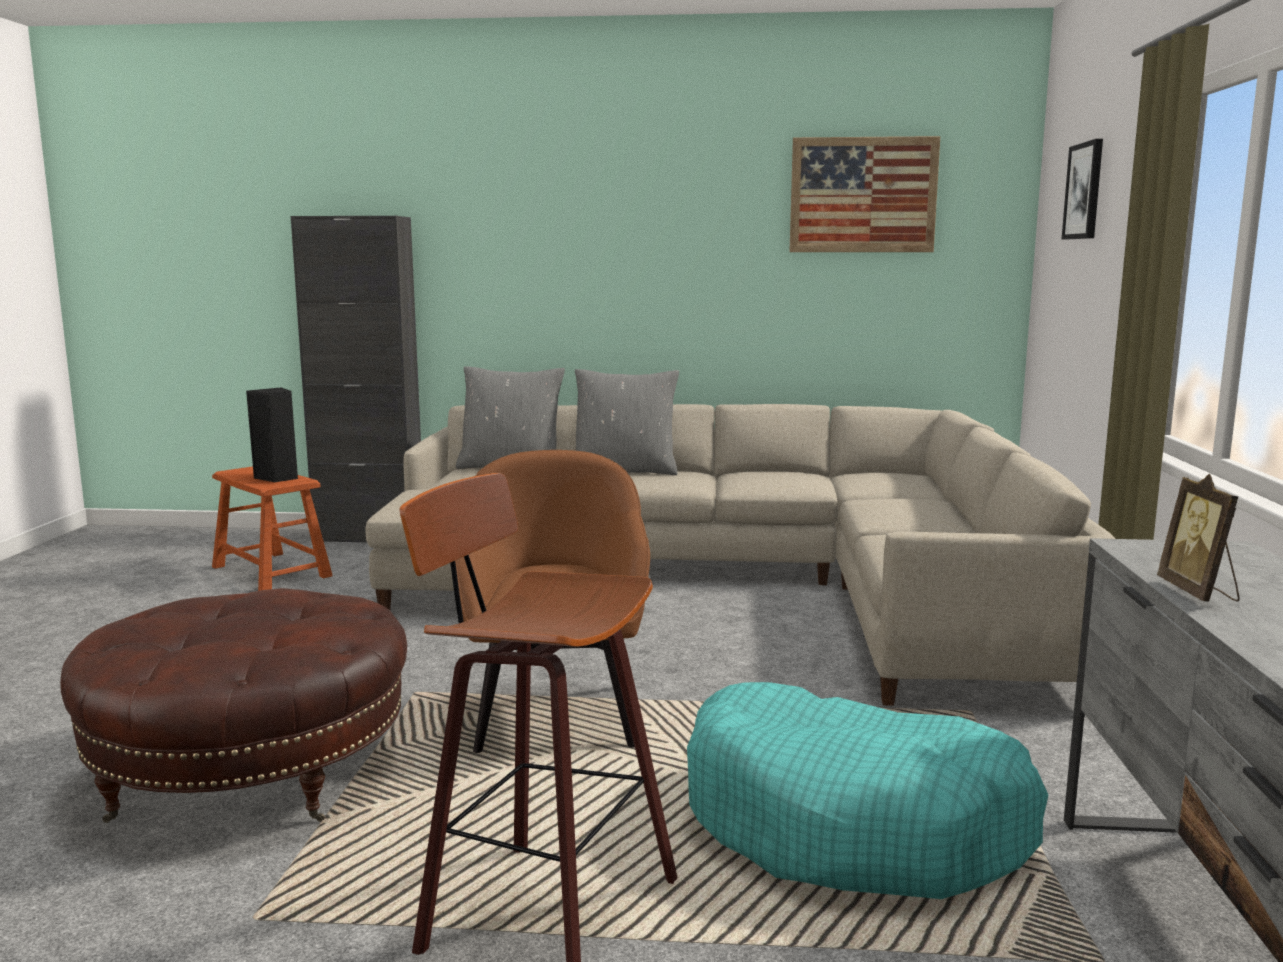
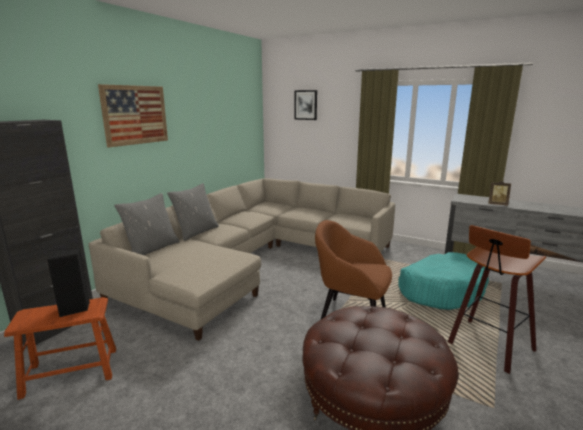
camera: 65 degrees left, 5 degrees up
picture [789,136,940,252] -> picture moved to [98,84,168,148]

